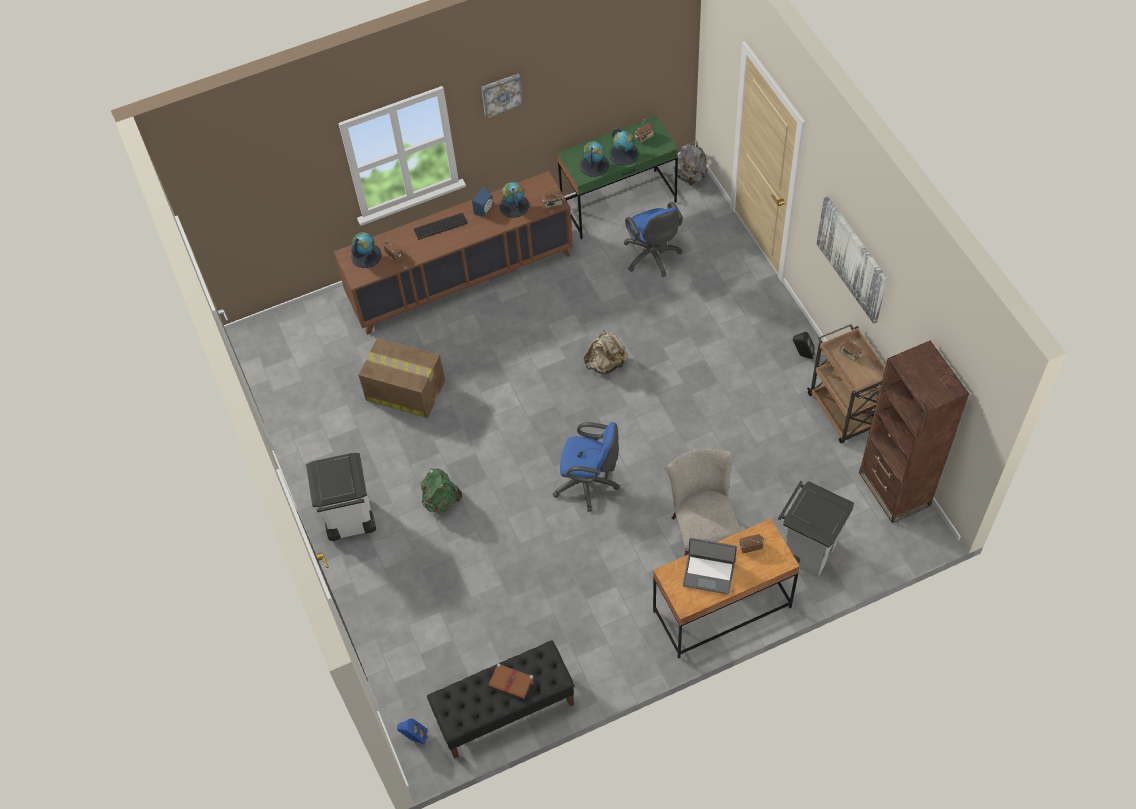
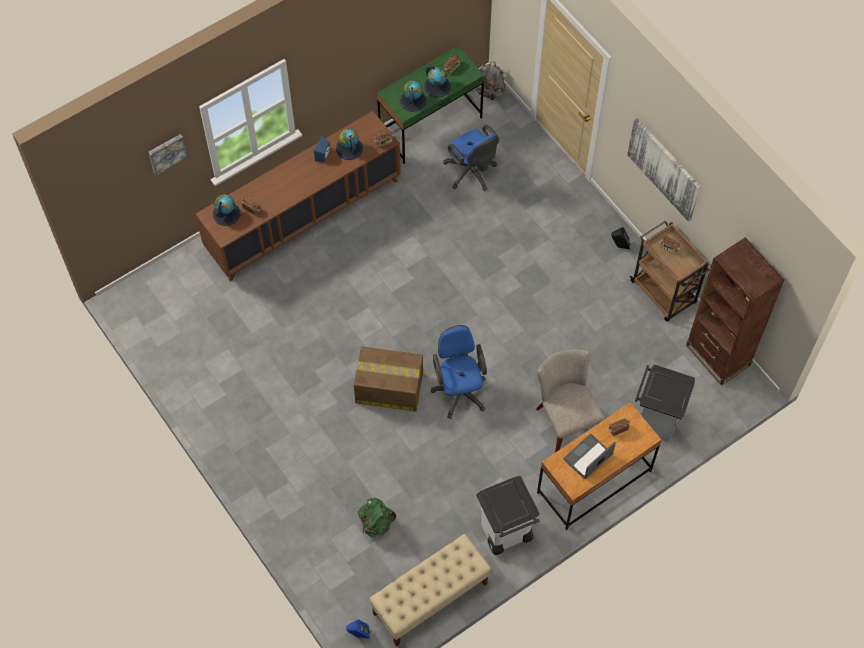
camera: 15 degrees left, 5 degrees up
white trash can [306,453,376,541] -> white trash can moved to [476,476,540,555]
cardboard box [358,338,445,418] -> cardboard box moved to [354,346,423,412]
keyboard [414,213,468,240] -> none
green backpack [420,468,462,512] -> green backpack moved to [358,497,396,537]
black bench [427,640,575,759] -> beige bench [369,534,491,646]
picture [481,74,523,119] -> picture moved to [148,134,188,176]
brown book [488,663,535,700] -> none
blue office chair [553,422,620,512] -> blue office chair turned 105 degrees counterclockwise [431,325,487,419]
beige backpack [584,330,628,373] -> none
laptop [683,538,737,595] -> laptop turned 135 degrees clockwise [563,434,616,479]

